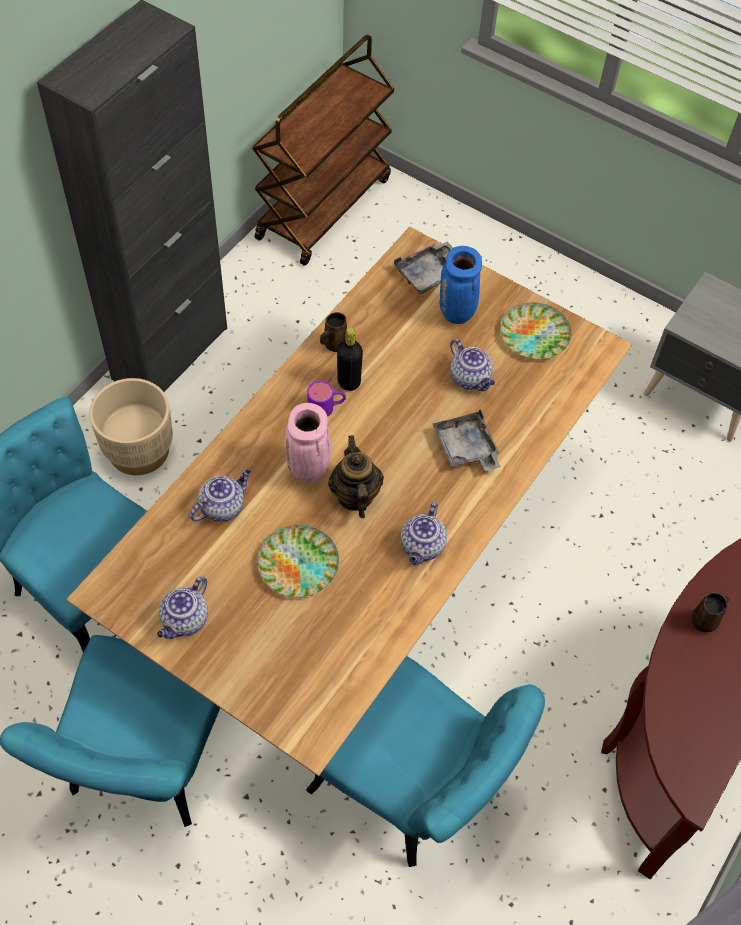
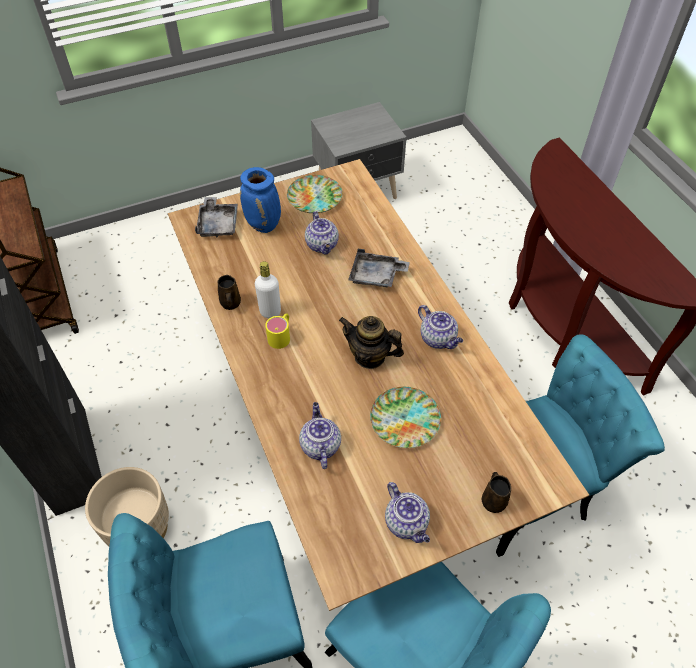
camera: 55 degrees left, 5 degrees down
pink vase [285,403,331,482] -> none
purple mug [307,381,346,417] -> yellow mug [265,313,290,349]
black bottle [337,327,363,391] -> white bottle [255,261,281,318]
teapot [450,339,495,391] -> teapot turned 75 degrees clockwise [305,211,339,255]
brown mug [692,592,729,632] -> brown mug moved to [482,472,511,513]

